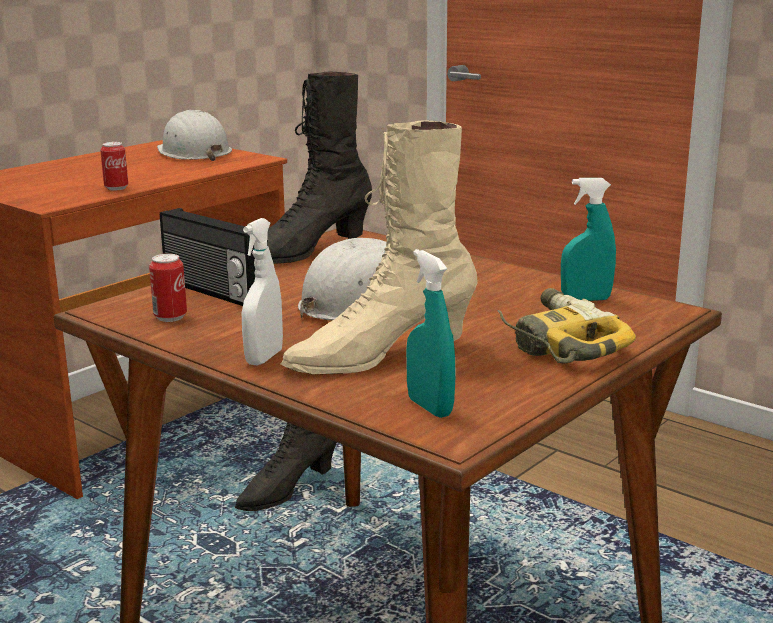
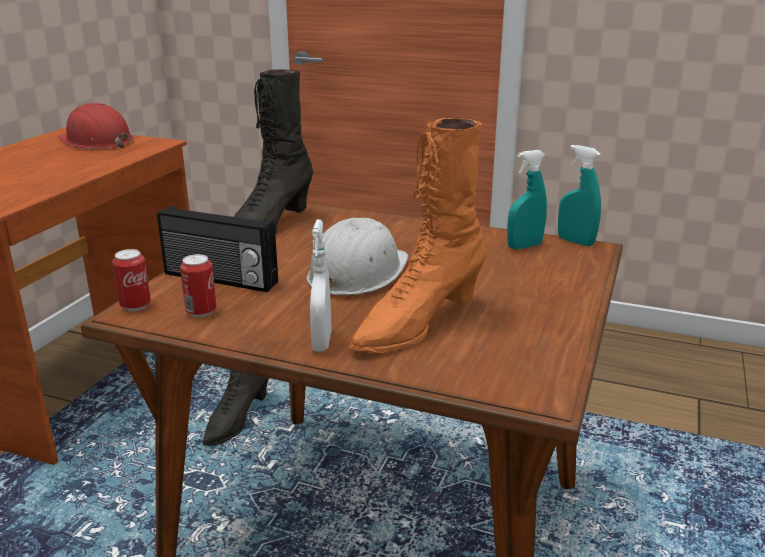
camera: 20 degrees left, 5 degrees up
can [100,142,128,191] -> can moved to [113,249,151,311]
white hard hat [157,110,232,161] -> red hard hat [58,103,134,149]
beige boot [281,120,478,374] -> orange boot [349,118,486,353]
turquoise spray bottle [406,249,456,418] -> turquoise spray bottle moved to [558,145,601,246]
power drill [498,288,636,364] -> none

